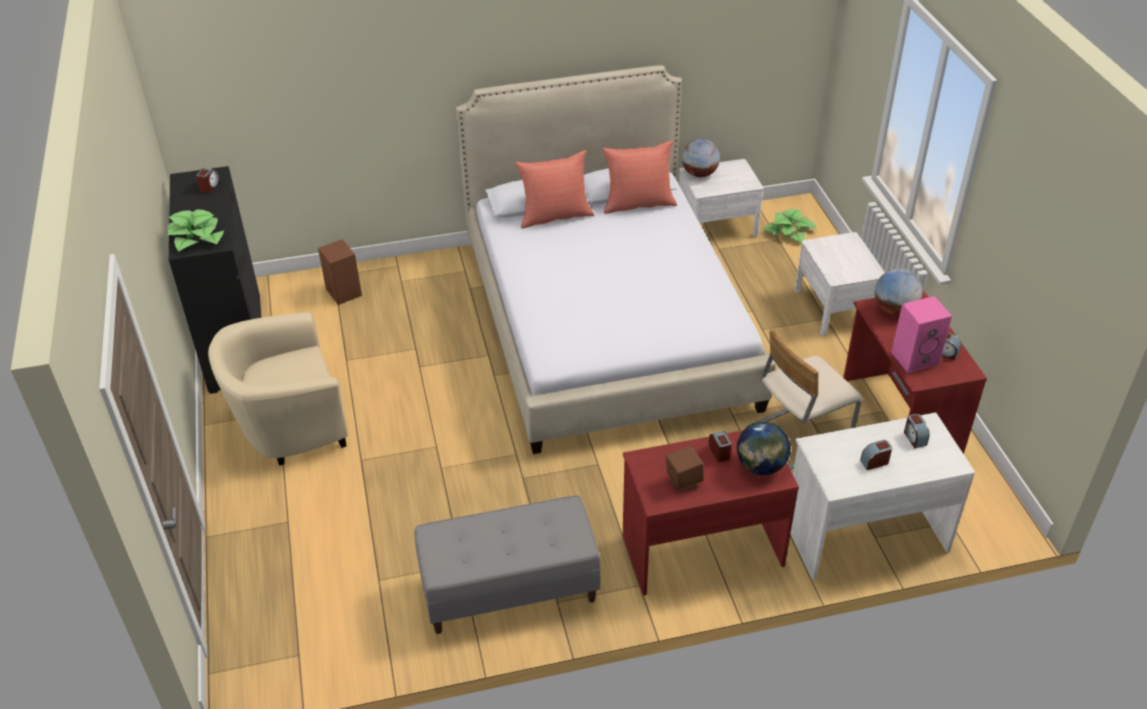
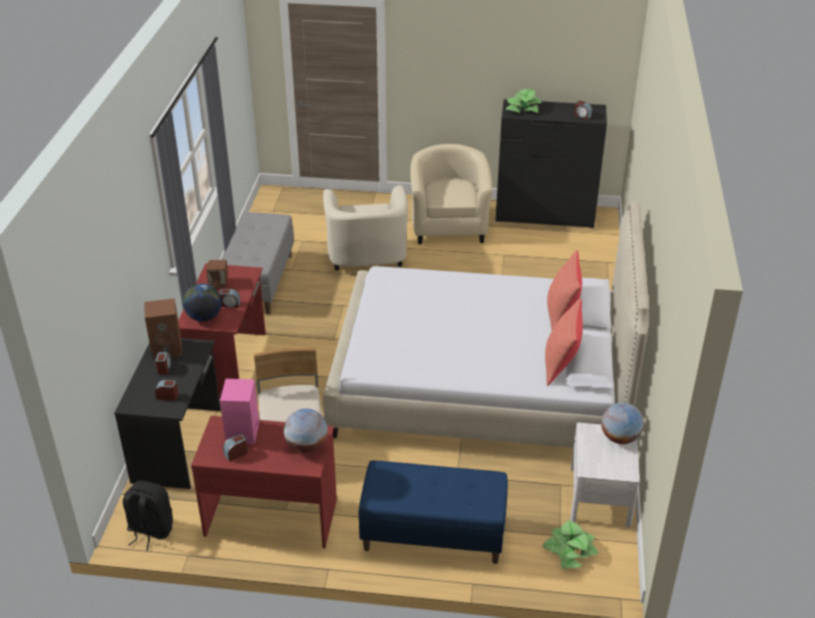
camera: 110 degrees right, 5 degrees down
brown speaker [318,239,362,305] -> brown speaker moved to [144,298,182,359]
white desk [790,412,975,581] -> black desk [114,338,221,489]
white nightstand [795,232,885,336] -> blue bench [359,461,508,564]
none -> black backpack [123,480,173,551]
none -> beige armchair [323,185,408,270]

